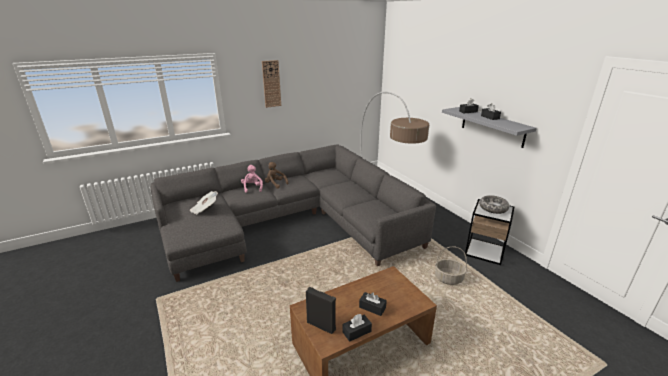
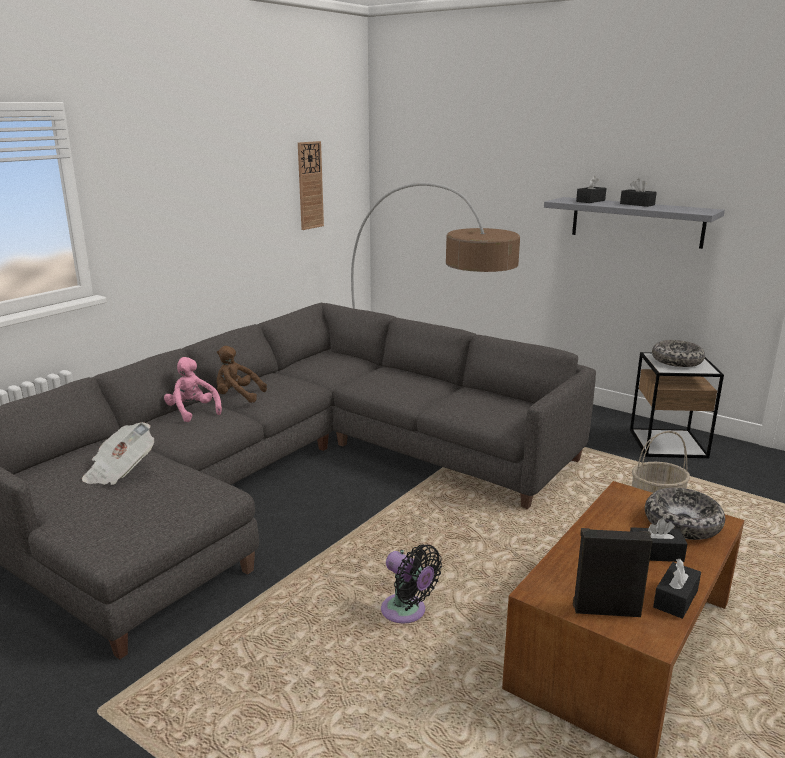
camera: 25 degrees left, 5 degrees down
wall clock [262,60,281,108] -> wall clock moved to [298,141,324,230]
none -> black fan [381,544,442,624]
none -> bowl [645,488,725,540]

